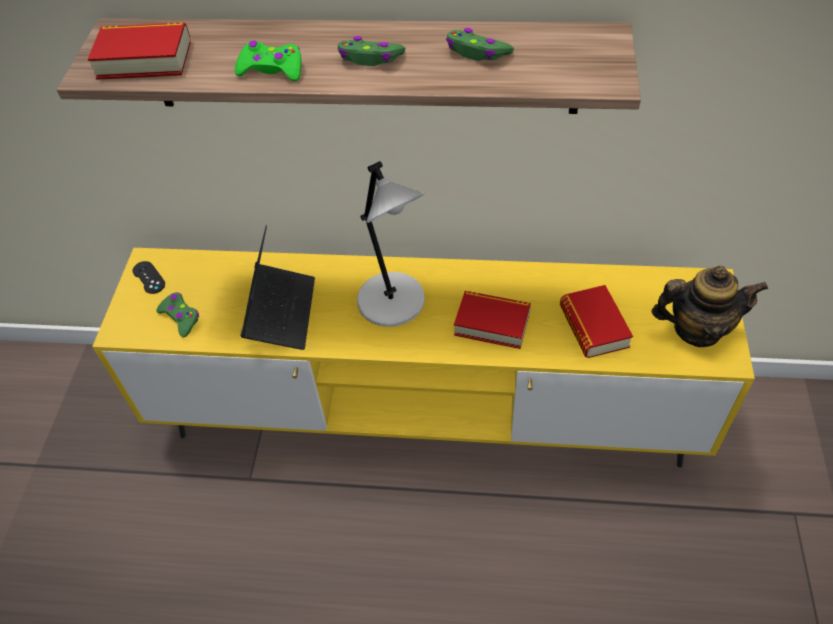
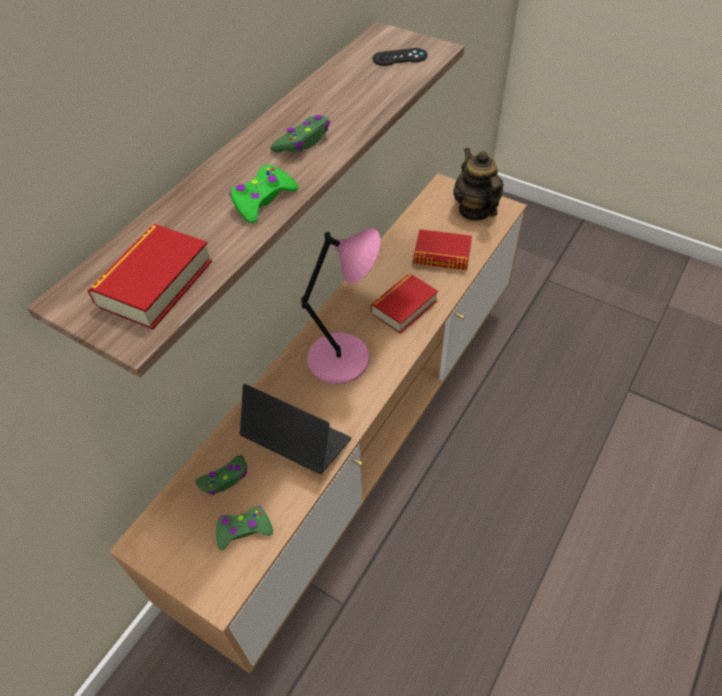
camera: 65 degrees left, 0 degrees up
yellow tv stand [92,248,755,468] -> brown tv stand [109,173,527,673]
black game controller [133,261,165,294] -> black game controller moved to [372,48,428,66]
grey table lamp [357,161,425,327] -> pink table lamp [301,228,380,384]
green game controller [446,28,514,61] -> green game controller moved to [196,455,247,495]
teapot [651,266,768,347] -> teapot turned 45 degrees counterclockwise [453,148,504,221]

